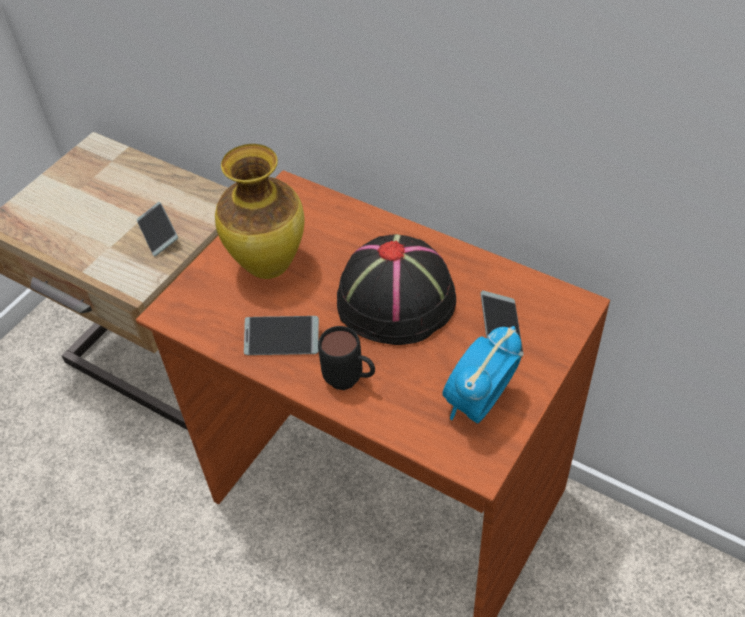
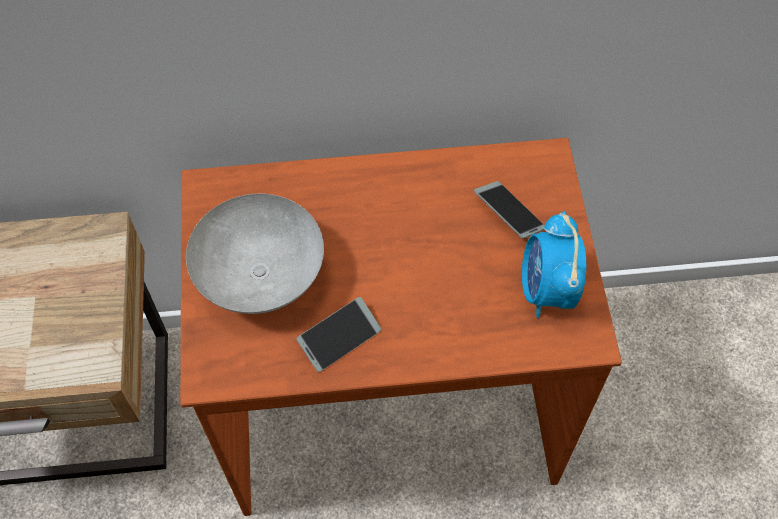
camera: 40 degrees left, 10 degrees up
phone [137,202,178,256] -> none
vase [215,144,305,279] -> grey bowl [186,194,324,314]
black mug [318,326,375,390] -> none
black hat [337,234,456,345] -> none

